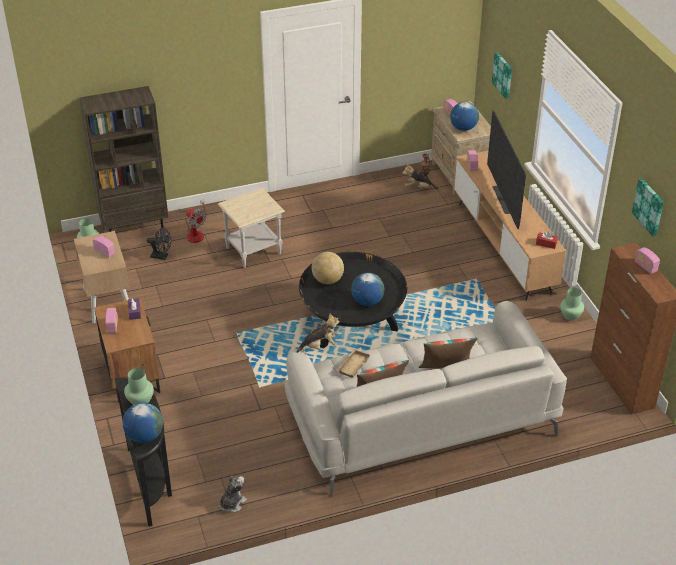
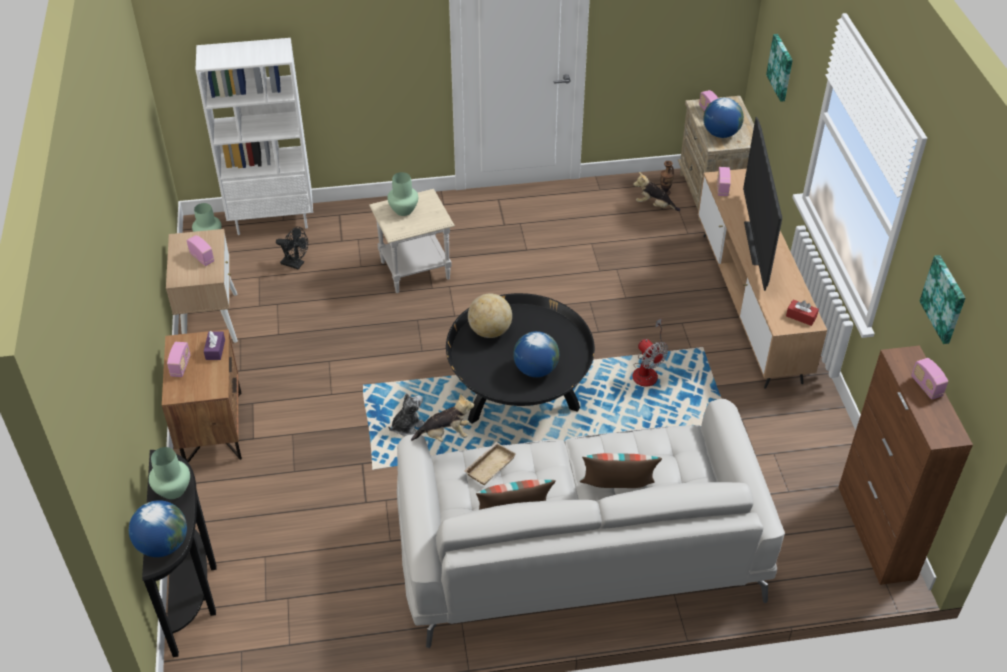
camera: 10 degrees right, 5 degrees up
brown bookcase [79,86,169,232] -> white bookcase [196,38,313,235]
fan [186,199,208,243] -> fan moved to [632,318,668,386]
plush toy [219,476,247,513] -> plush toy moved to [388,393,425,436]
green vase [560,288,584,321] -> green vase moved to [387,172,418,216]

